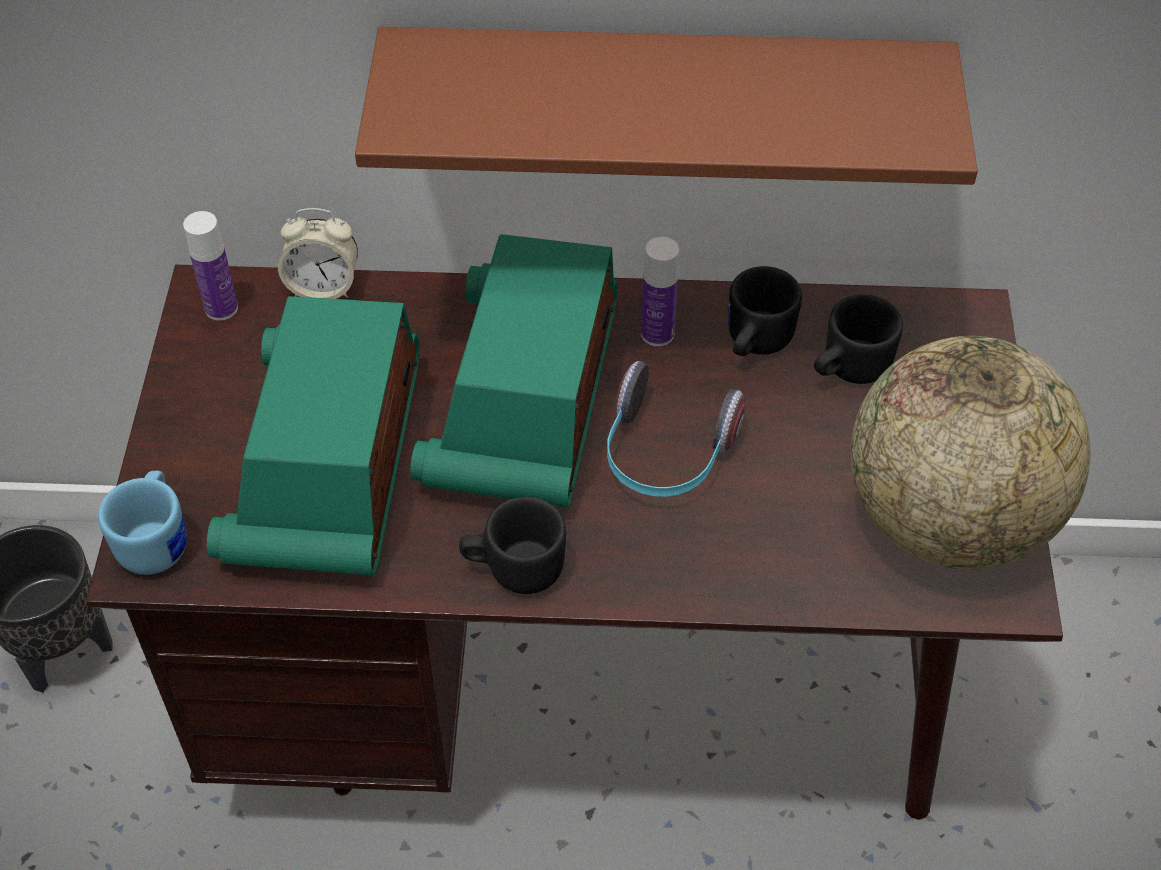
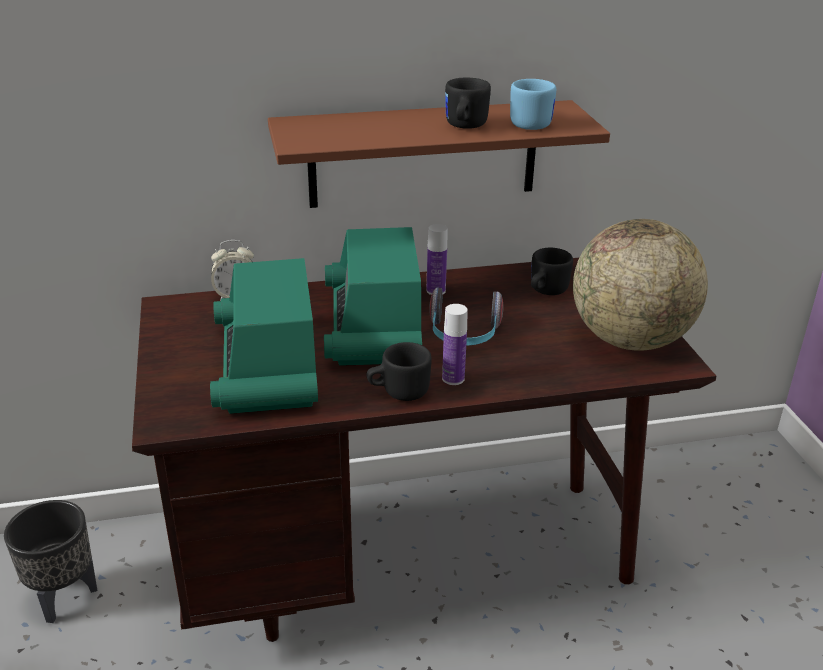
camera: 15 degrees left, 20 degrees down
blue mug [98,471,187,575] -> blue mug moved to [510,79,556,130]
bottle [183,211,238,321] -> bottle moved to [442,304,468,385]
black mug [728,266,802,356] -> black mug moved to [445,78,491,129]

